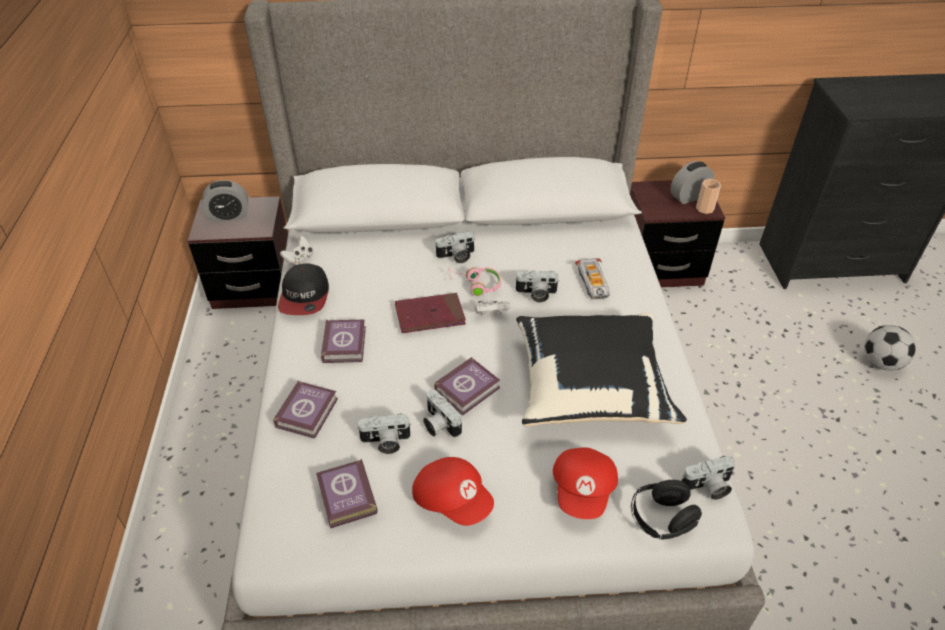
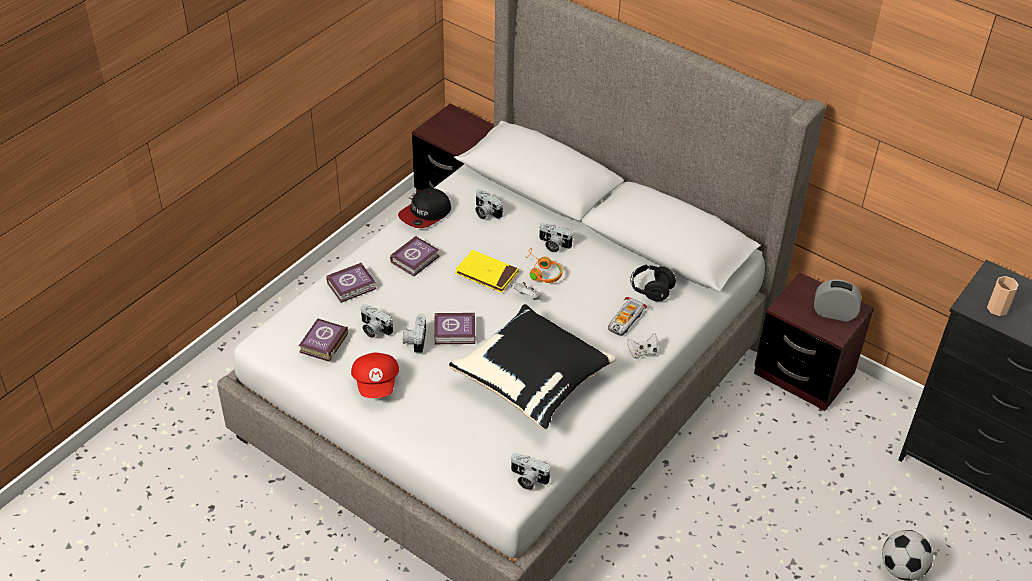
camera: 40 degrees right, 0 degrees up
alarm clock [202,180,248,222] -> none
white game controller [280,235,313,266] -> white game controller moved to [627,333,658,359]
red book [395,293,466,333] -> yellow book [455,250,519,293]
pink headphones [448,267,501,296] -> orange headphones [526,248,563,283]
camera [515,270,559,303] -> camera moved to [475,189,503,219]
red cap [553,448,618,519] -> none
black headphones [631,480,702,540] -> black headphones moved to [630,265,676,301]
cup [696,179,721,214] -> cup moved to [987,276,1019,316]

